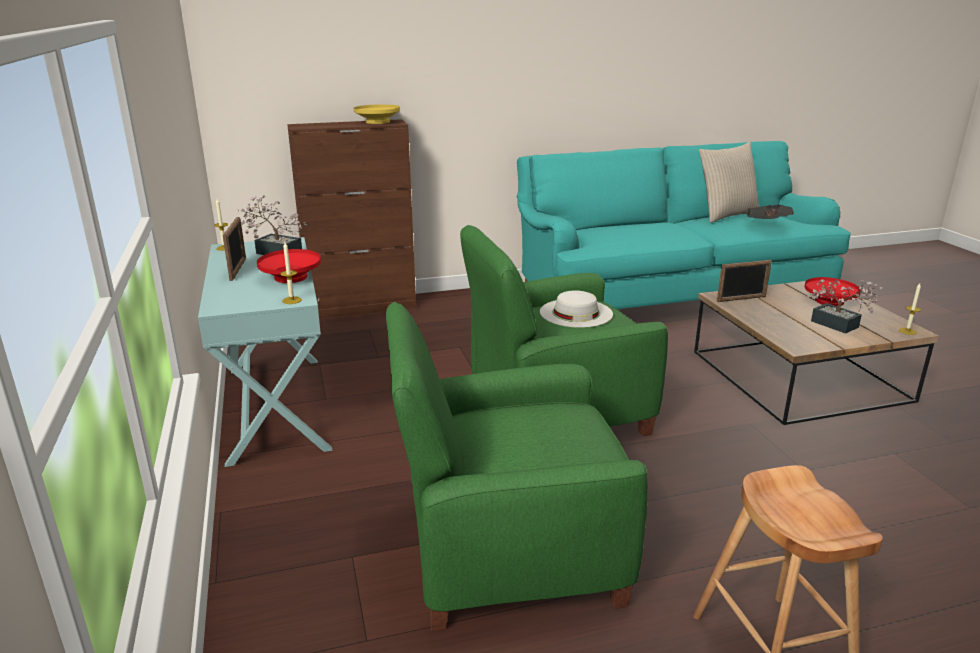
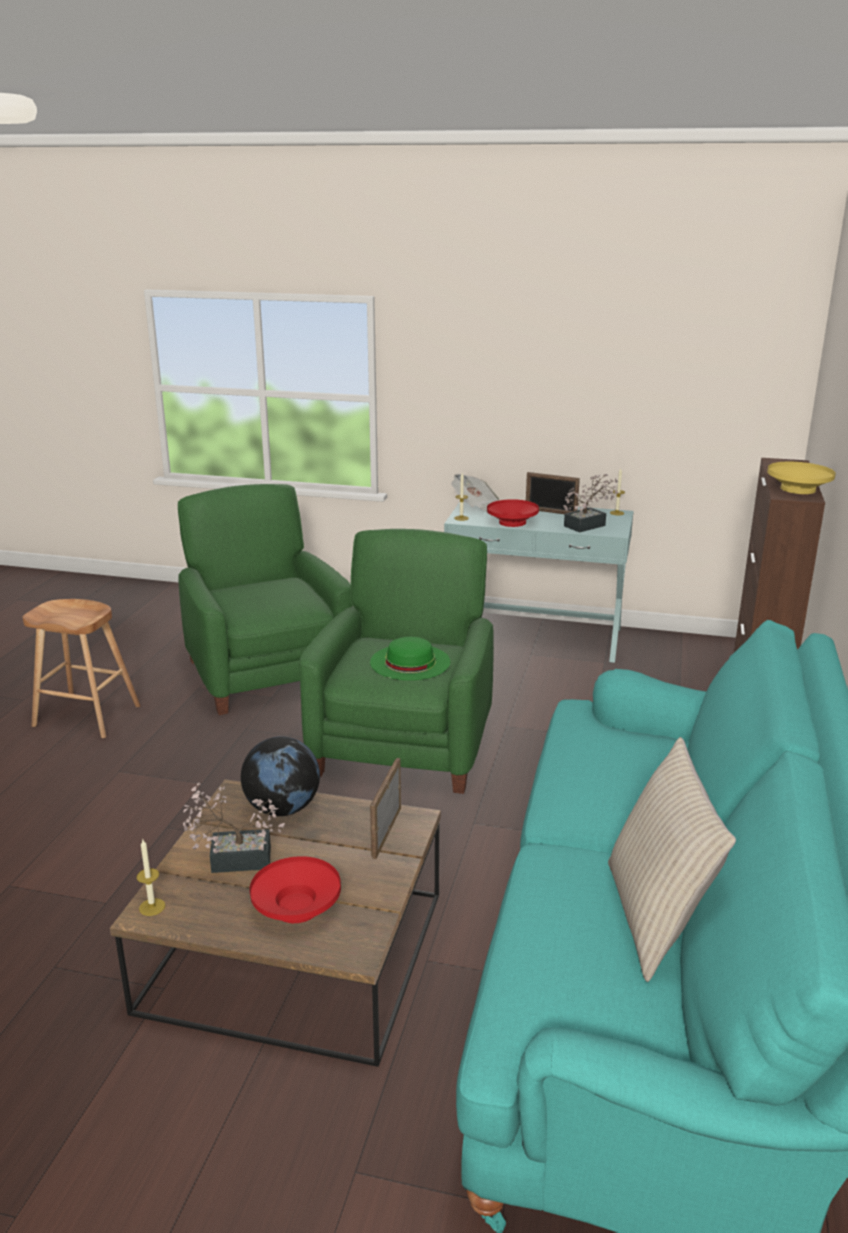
camera: 120 degrees right, 0 degrees up
green armchair [386,302,648,631] -> green armchair turned 45 degrees counterclockwise [178,484,352,715]
white hat [540,290,613,328] -> green hat [370,637,450,680]
newspaper [747,205,794,219] -> newspaper moved to [451,474,499,513]
none -> globe [241,736,320,816]

